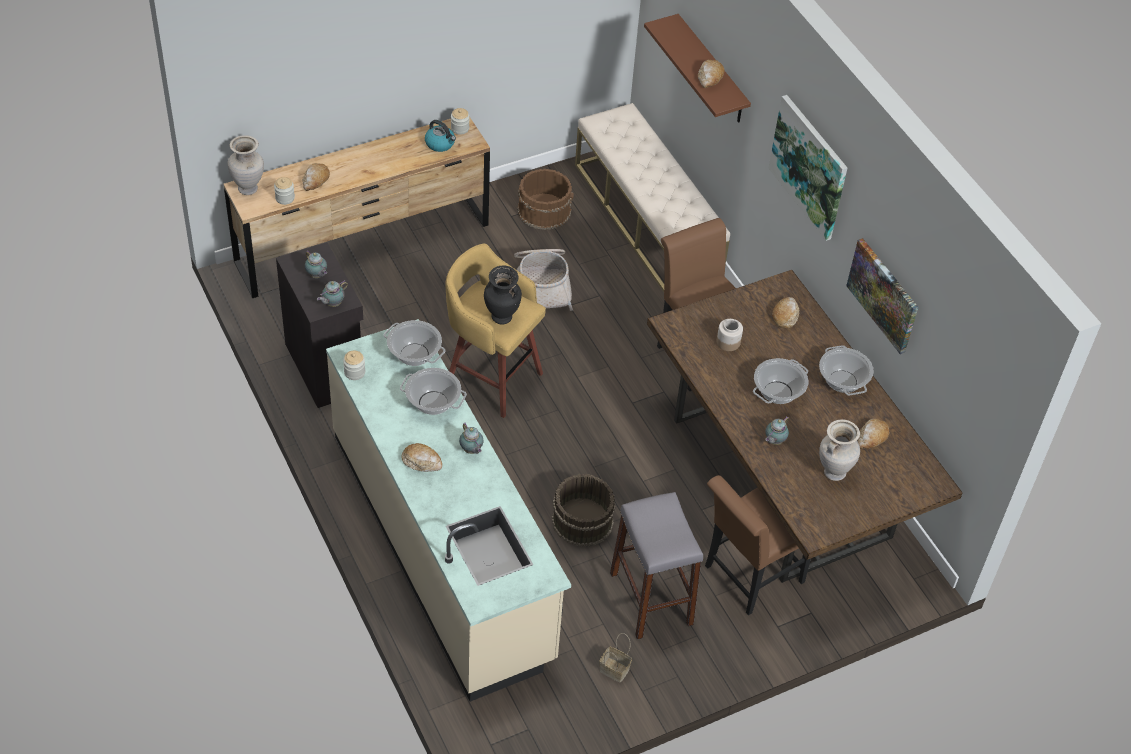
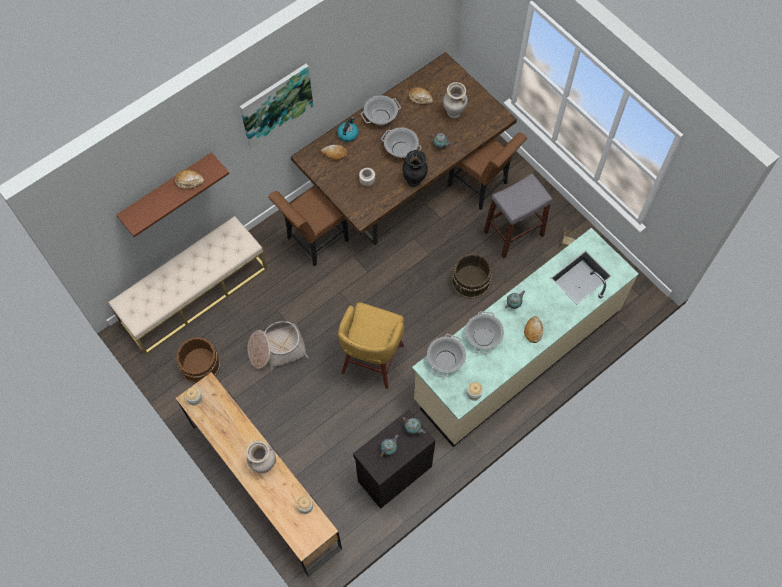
camera: 100 degrees left, 15 degrees up
beige vase [227,135,264,195] -> beige vase moved to [246,441,276,473]
bread [302,163,330,191] -> none
kettle [425,120,456,152] -> kettle moved to [337,117,359,142]
black vase [484,266,522,325] -> black vase moved to [402,150,428,187]
picture [846,238,919,354] -> none

